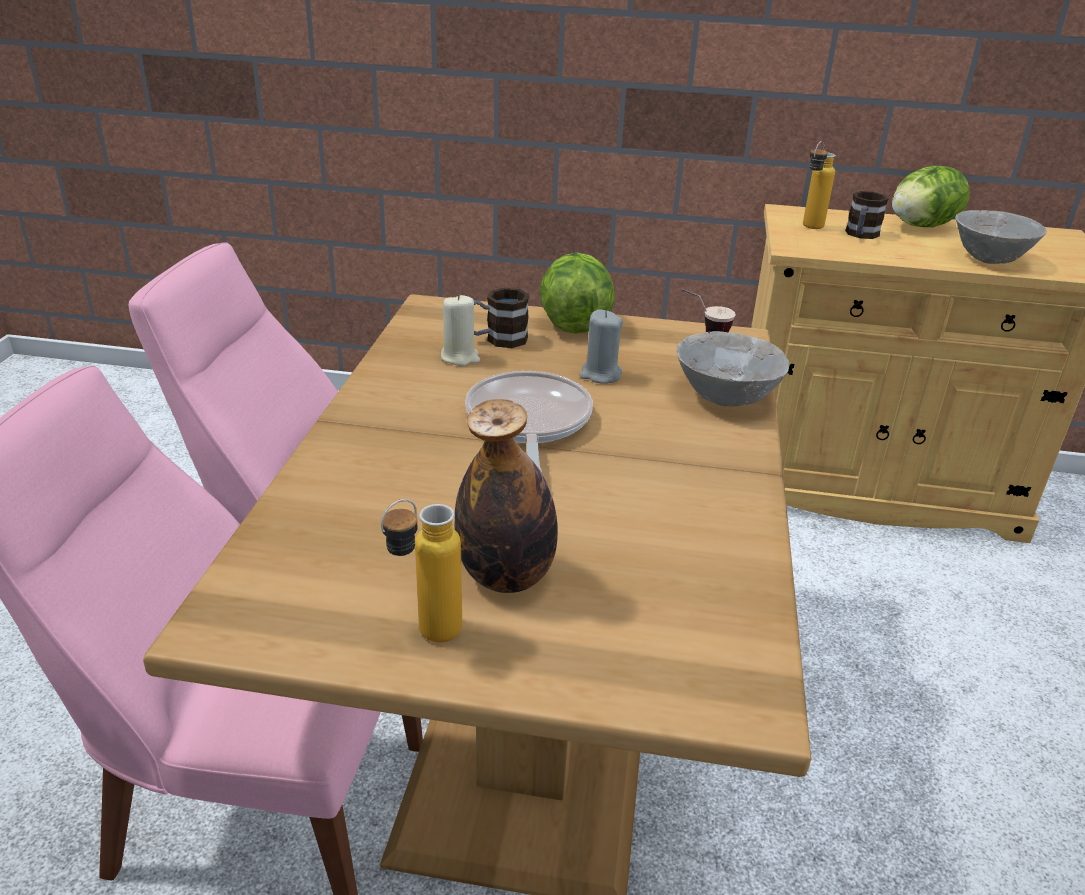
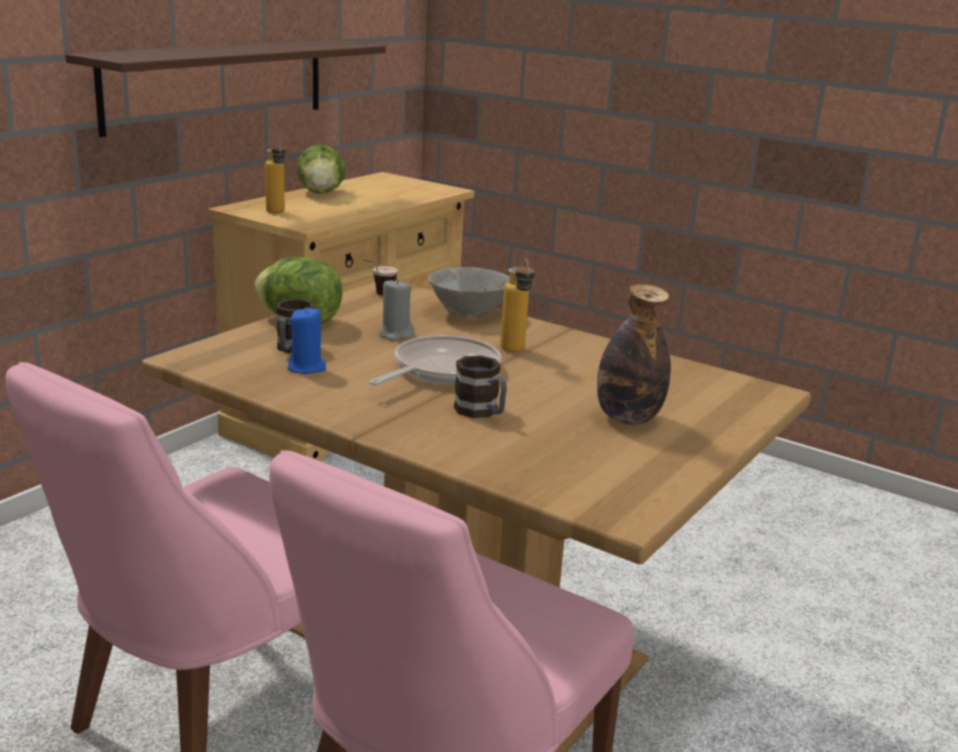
camera: 65 degrees left, 10 degrees down
bottle [381,499,462,642] -> bottle moved to [500,258,535,352]
beige candle [441,294,480,366] -> blue candle [287,307,326,374]
frying pan [465,371,593,471] -> frying pan turned 105 degrees clockwise [369,335,501,385]
mug [845,191,888,239] -> mug moved to [454,355,507,418]
grey bowl [955,210,1047,264] -> none
none -> shelf [65,40,386,137]

